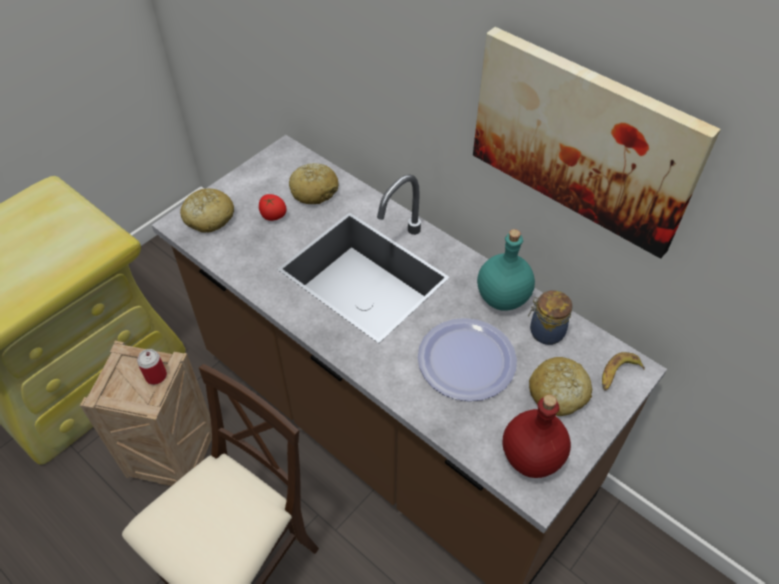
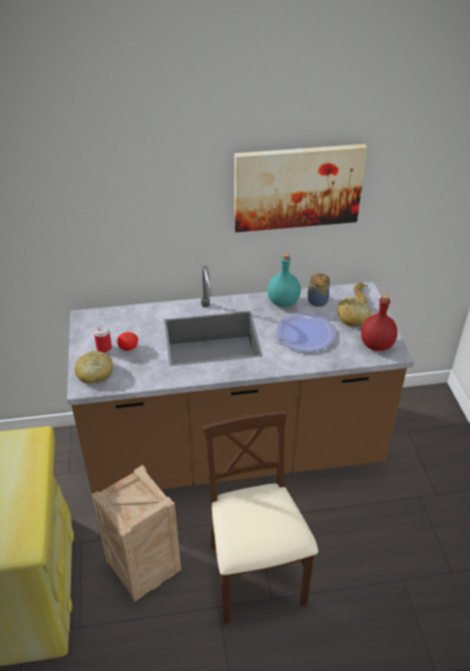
camera: 50 degrees left, 10 degrees down
can [137,349,167,385] -> can moved to [94,325,112,353]
bread [289,163,338,204] -> none

